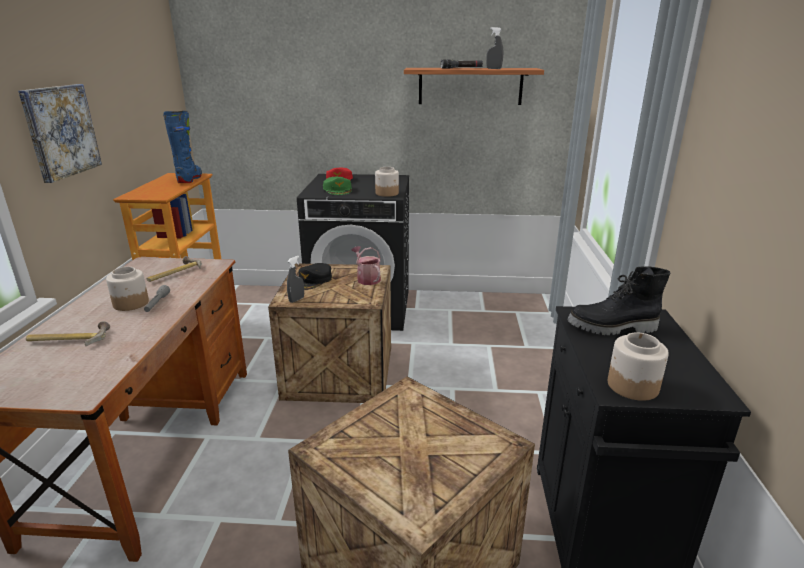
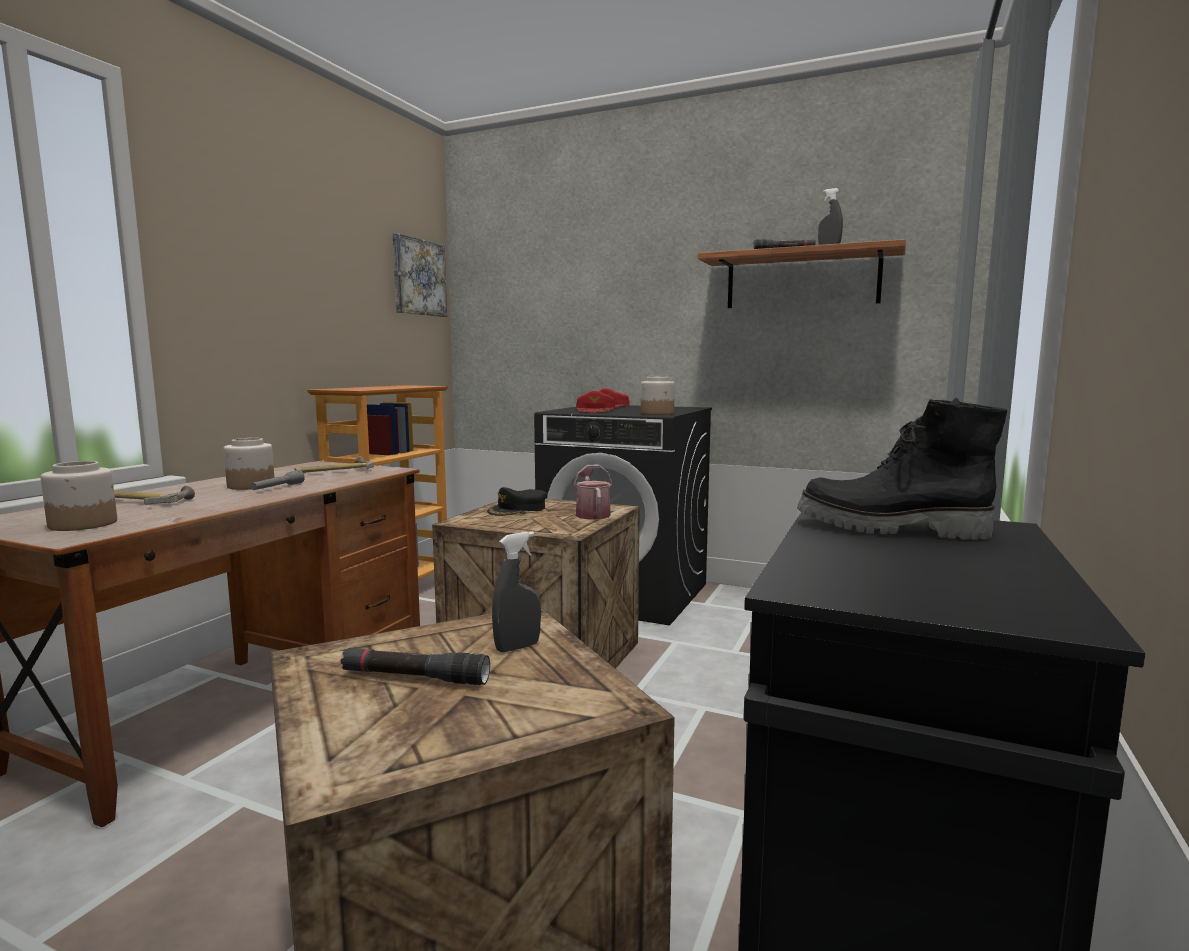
camera: 20 degrees right, 15 degrees down
picture [18,84,102,183] -> picture moved to [393,233,447,317]
blue boot [163,111,202,183] -> none
grey spray bottle [287,255,304,303] -> grey spray bottle moved to [492,532,541,652]
green cap [323,177,352,195] -> red cap [576,391,615,413]
jar [608,332,669,401] -> jar moved to [41,461,117,531]
none -> black flashlight [340,648,490,685]

